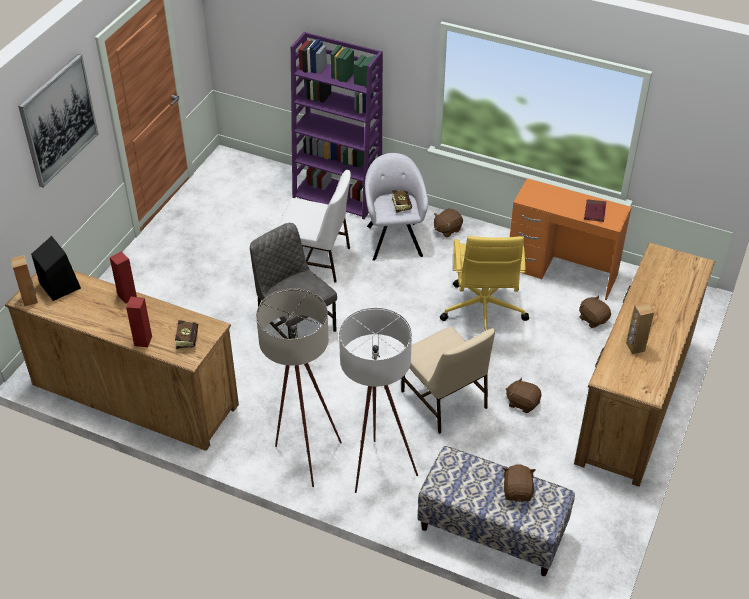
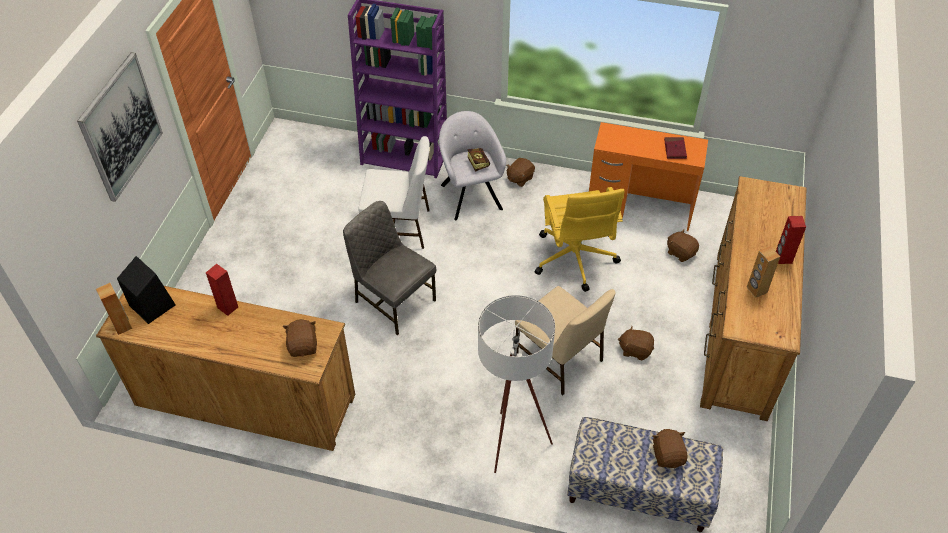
camera: 10 degrees left, 5 degrees up
red speaker [126,296,152,347] -> red speaker moved to [776,216,806,264]
book [174,320,198,349] -> brown plush toy [283,319,317,357]
beige floor lamp [256,288,342,487] -> none

